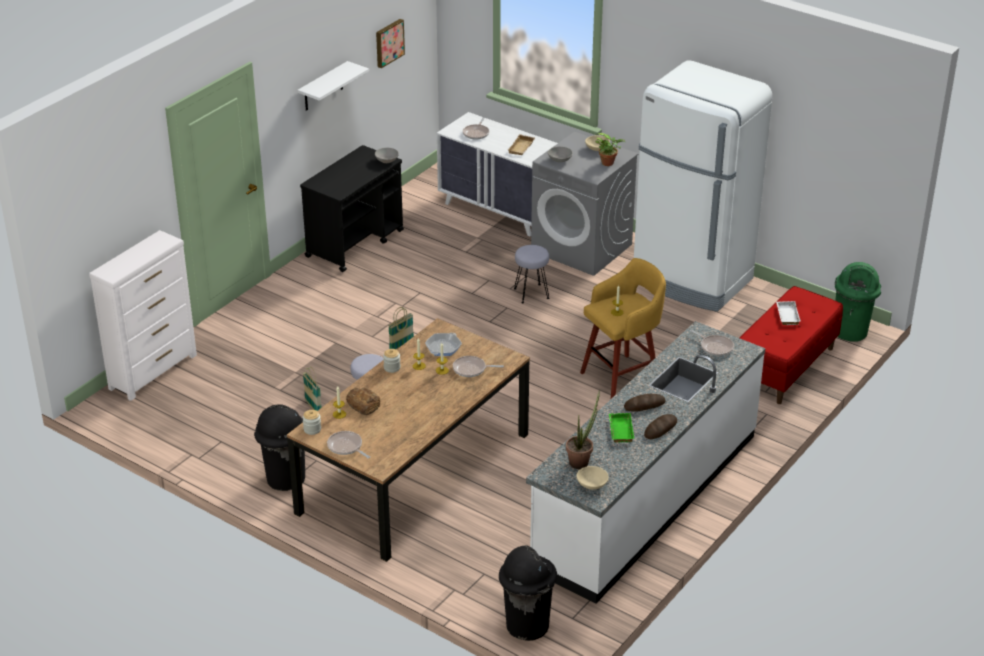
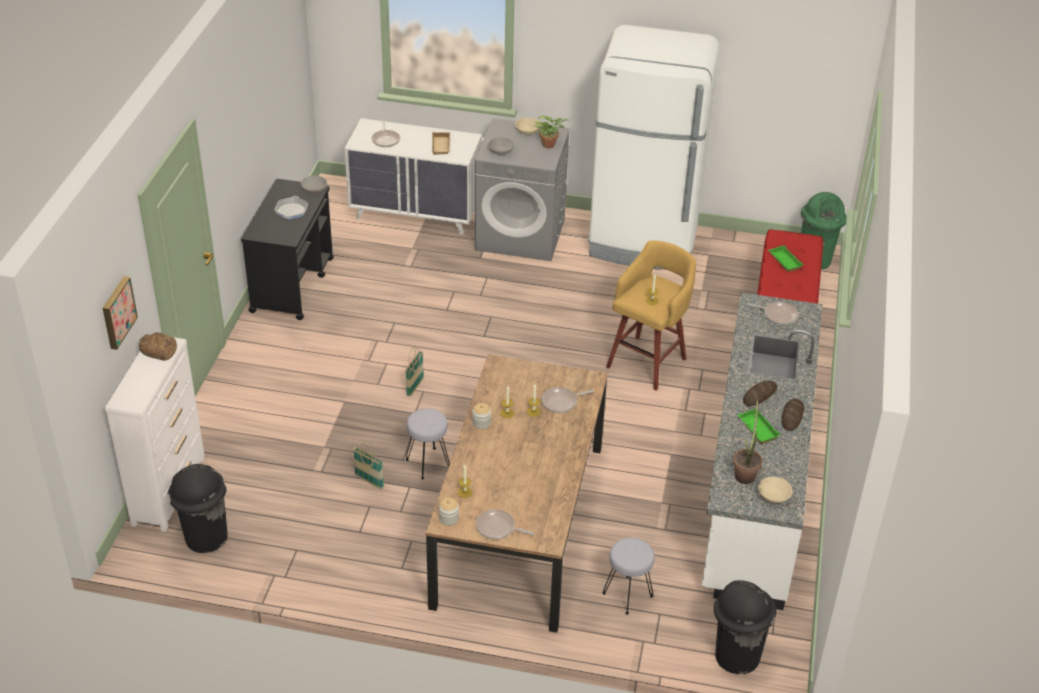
camera: 25 degrees left, 5 degrees up
black trash can [254,404,305,491] -> black trash can moved to [168,464,228,553]
white shelf [297,61,369,111] -> none
bread [346,388,380,415] -> bread moved to [139,332,177,361]
picture [376,19,405,68] -> picture moved to [103,276,138,350]
frying pan [425,333,462,356] -> frying pan moved to [274,196,308,220]
grey stool [514,245,549,303] -> grey stool moved to [602,538,655,615]
white tray [776,301,801,325] -> green tray [768,245,804,272]

